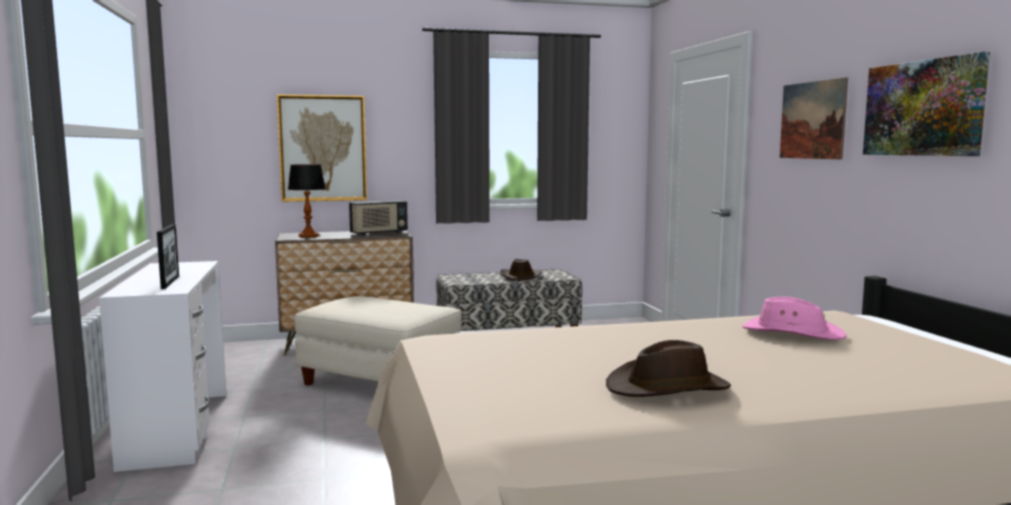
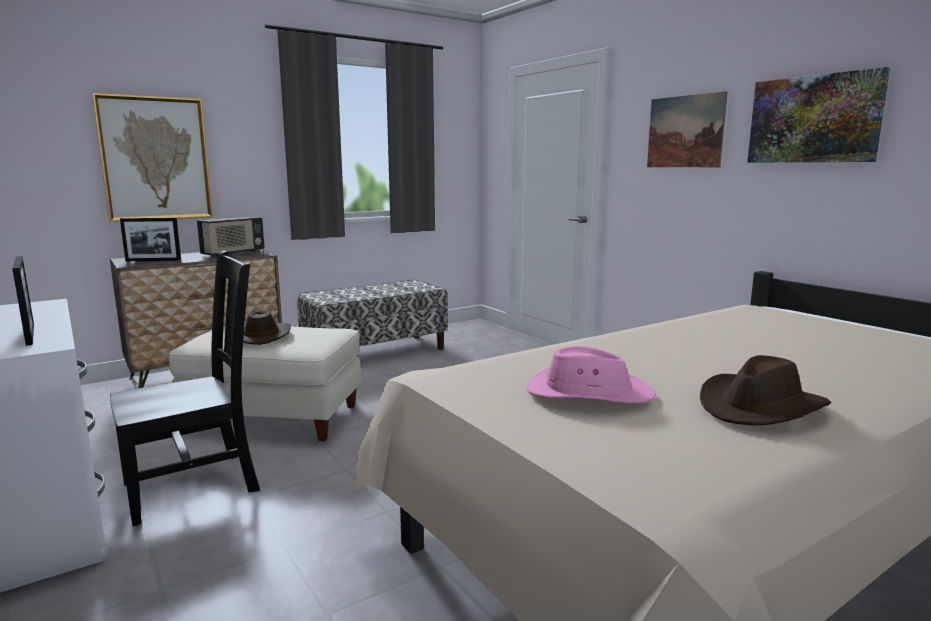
camera: 20 degrees left, 5 degrees up
table lamp [288,164,326,237] -> picture frame [120,218,181,261]
brown hat [500,259,542,281] -> brown hat moved to [243,311,291,345]
pink hat [742,297,847,340] -> pink hat moved to [527,346,656,403]
none -> black chair [110,251,260,526]

